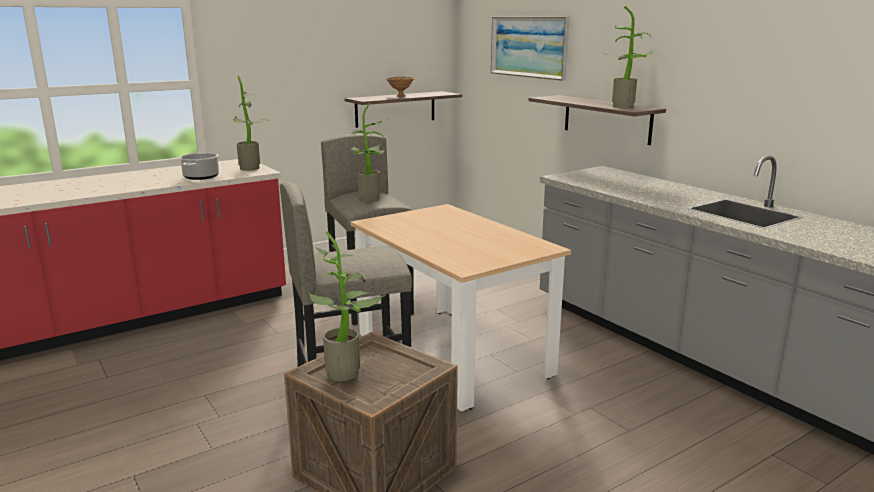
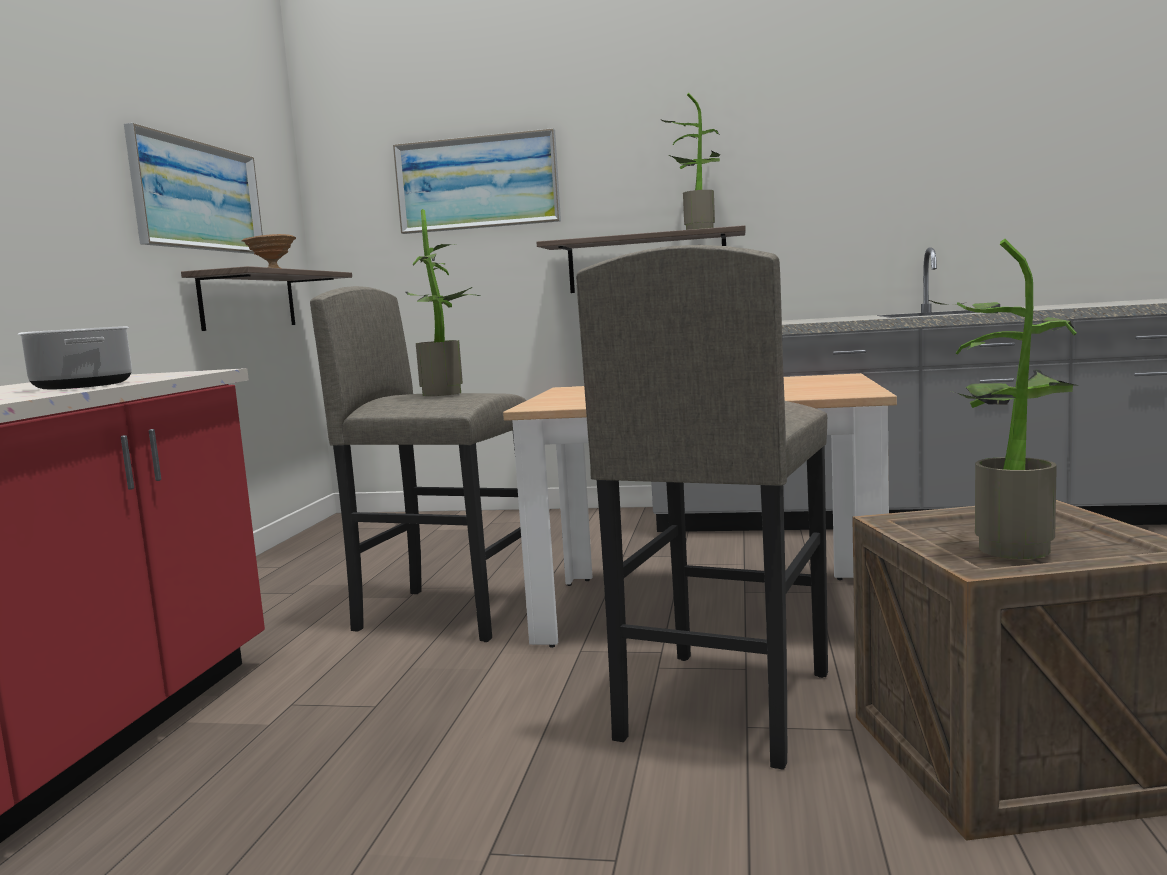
camera: 45 degrees left, 10 degrees down
potted plant [233,76,270,171] -> none
none -> picture [124,123,263,254]

